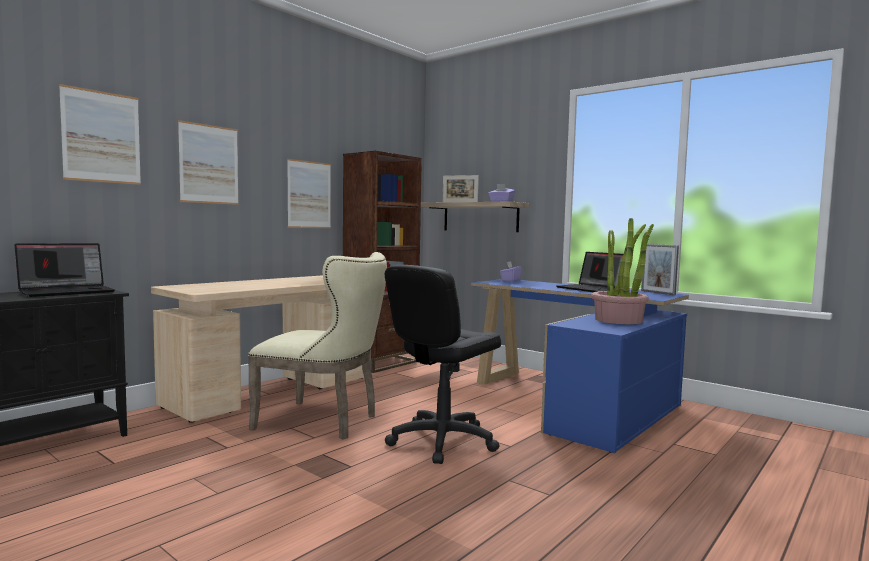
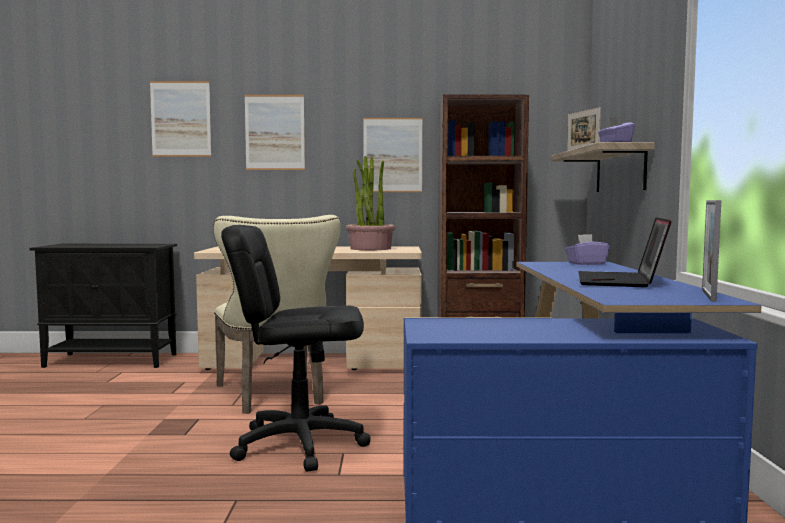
camera: 50 degrees right, 0 degrees up
laptop [14,243,115,297] -> none
potted plant [591,218,654,324] -> potted plant moved to [346,156,395,250]

